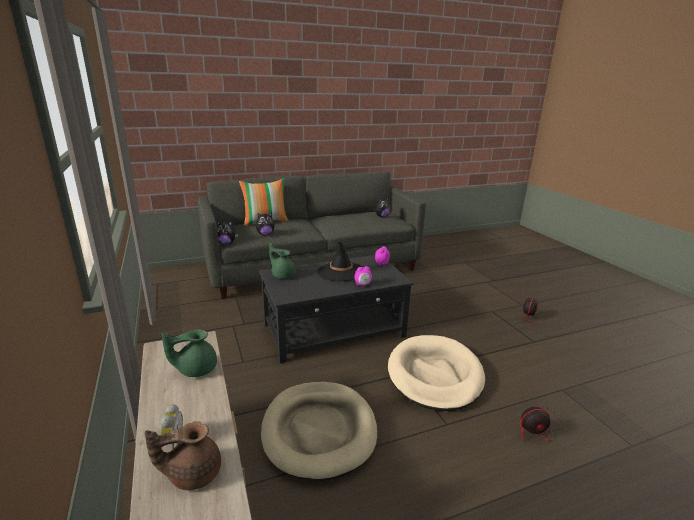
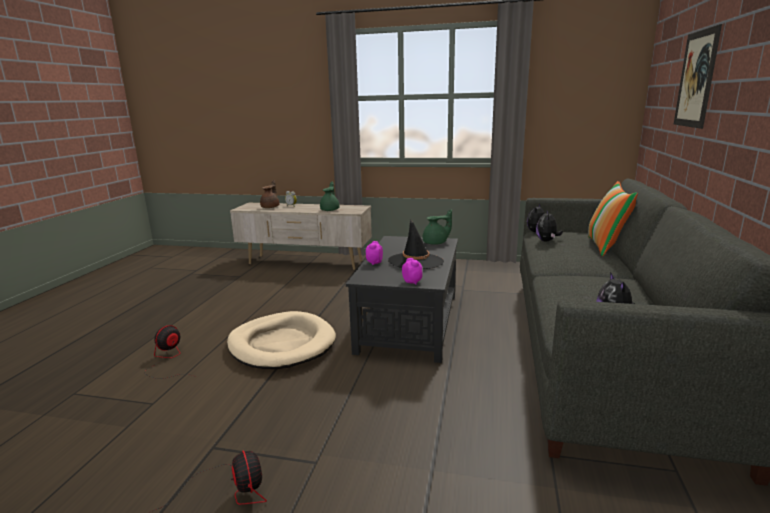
camera: 125 degrees right, 5 degrees down
beige dog bed [261,382,377,480] -> none
none -> picture [674,24,722,129]

